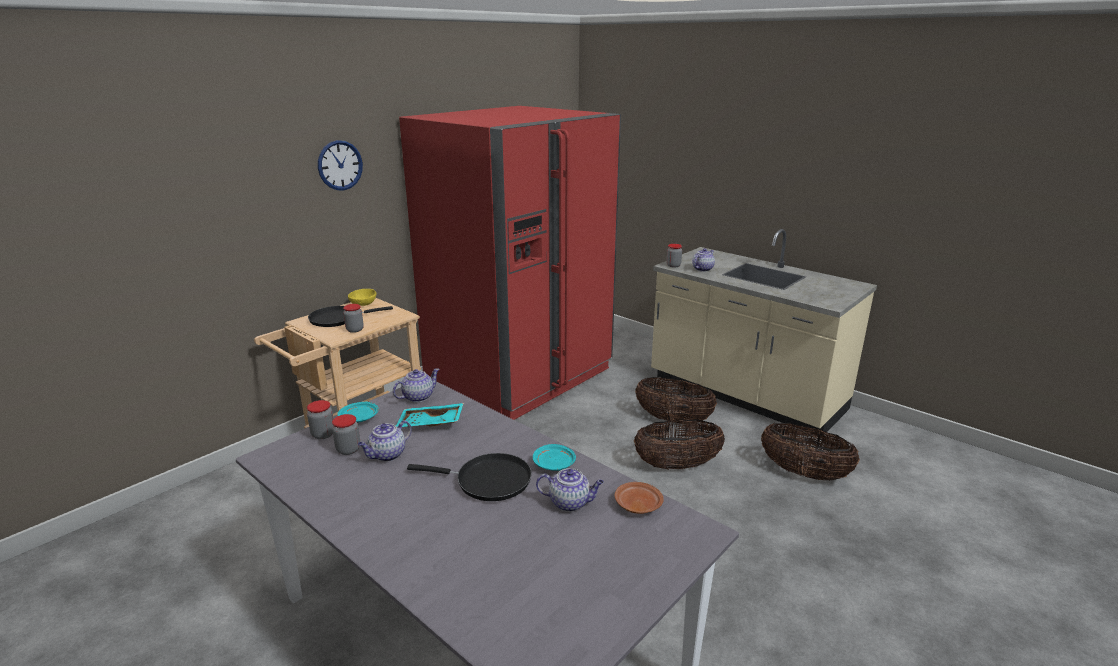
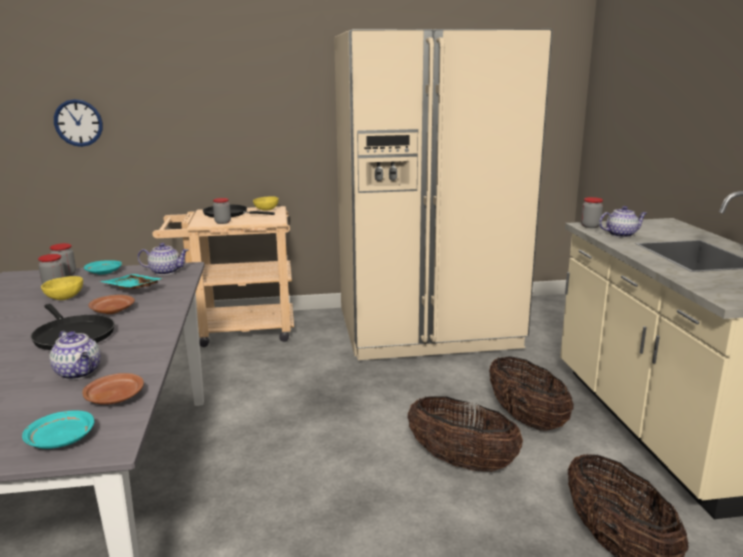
camera: 40 degrees right, 5 degrees down
wall clock [318,140,363,190] -> wall clock moved to [54,99,103,147]
teapot [358,420,412,462] -> yellow bowl [41,276,83,300]
red fridge [399,106,621,420] -> beige fridge [334,29,553,360]
turquoise plate [533,444,576,471] -> turquoise plate moved to [22,411,94,449]
none -> brown plate [88,295,135,314]

